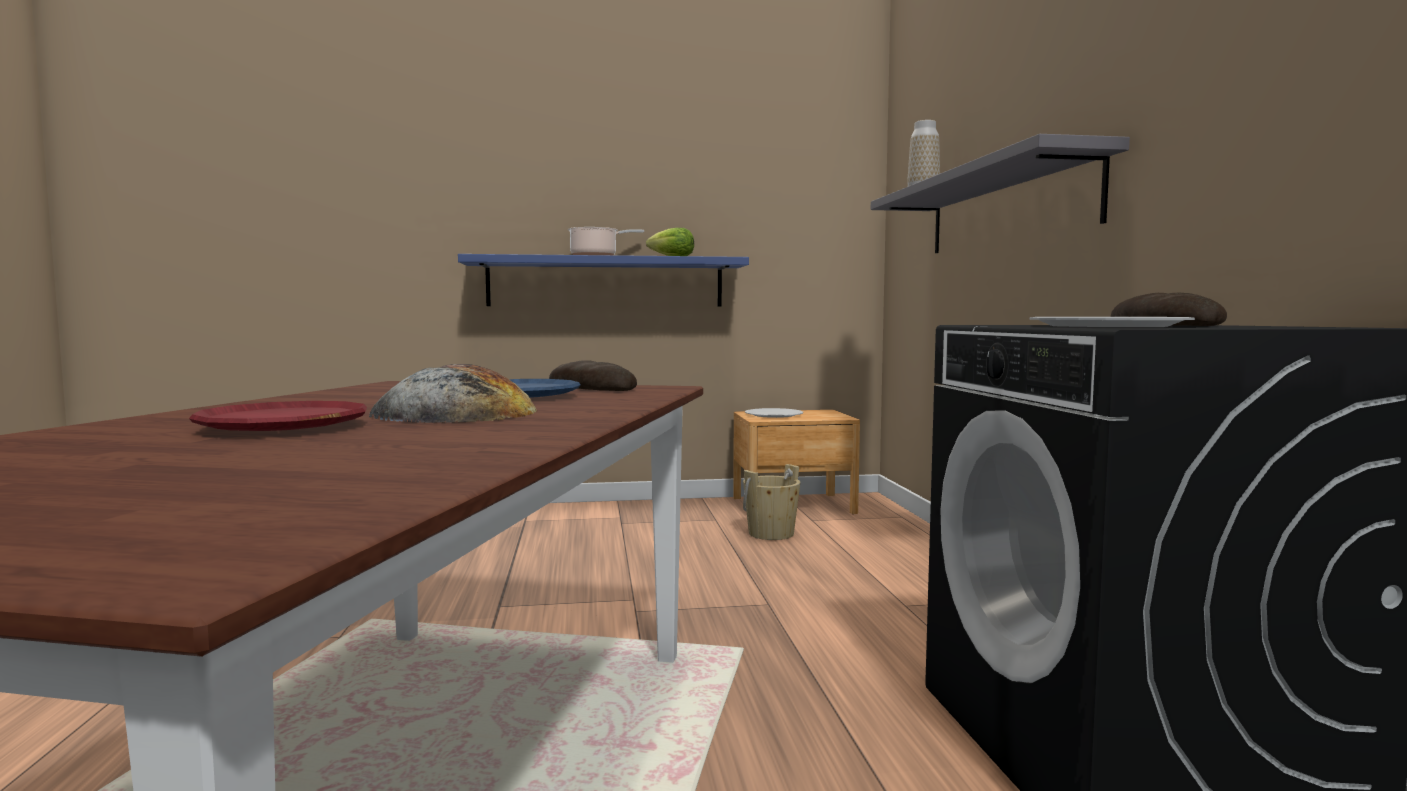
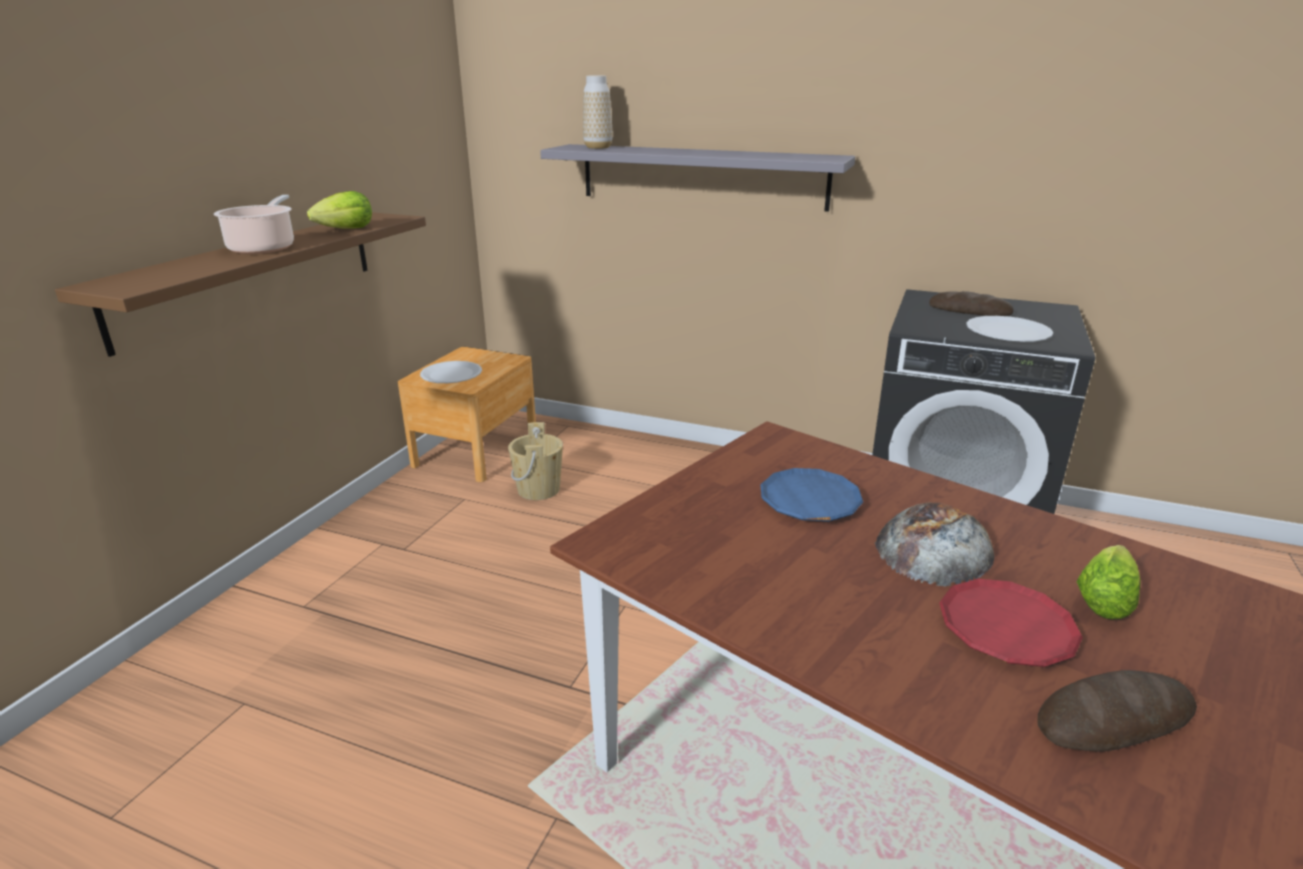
camera: 60 degrees left, 20 degrees up
blue shelf [458,254,749,307] -> brown shelf [55,212,426,357]
bread [549,360,637,391] -> bread moved to [1037,670,1197,751]
none -> lettuce [1076,545,1141,620]

